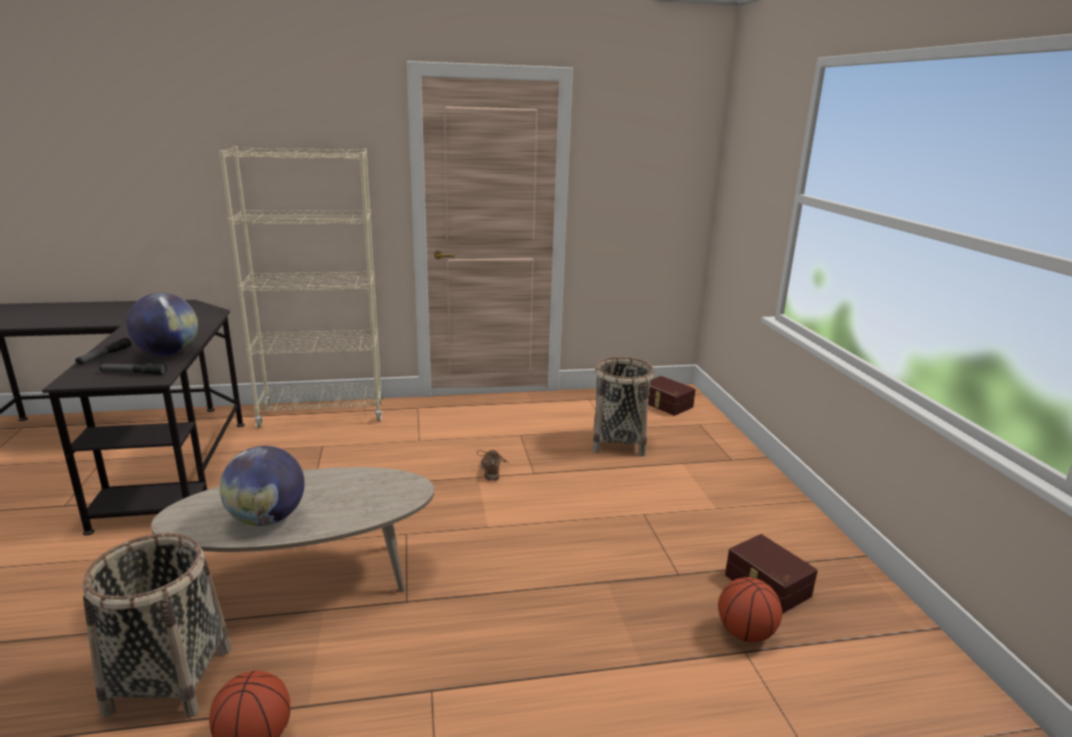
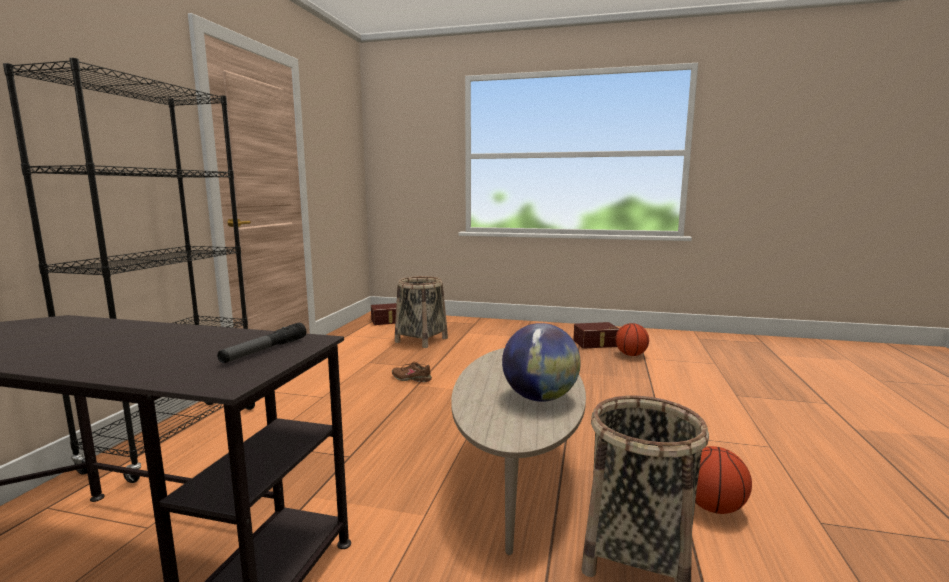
camera: 65 degrees left, 10 degrees down
flashlight [75,338,131,365] -> none
globe [127,293,198,356] -> none
beige bookcase [219,146,383,428] -> black bookcase [3,58,255,483]

